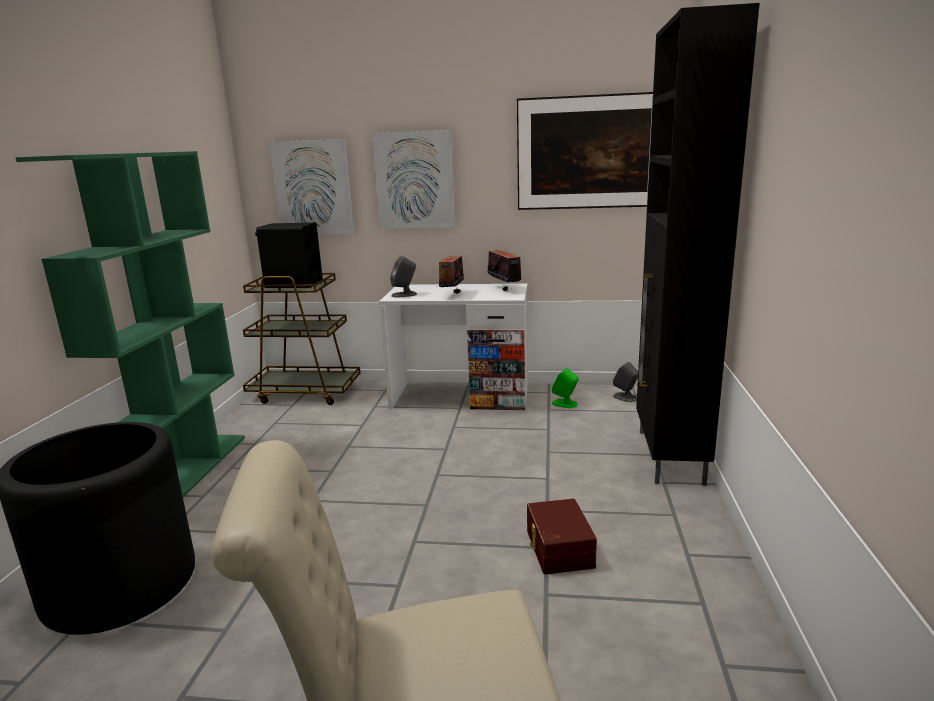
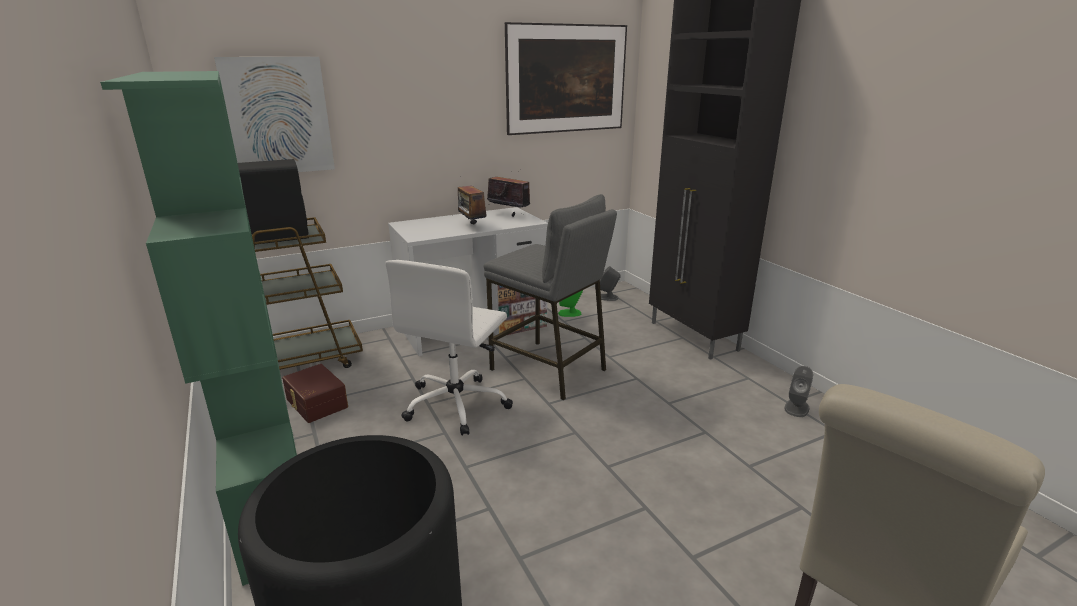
camera: 35 degrees left, 5 degrees up
picture [372,130,455,229] -> none
grey speaker [390,256,417,298] -> grey speaker moved to [784,366,813,417]
brown storage box [527,499,597,574] -> brown storage box moved to [282,364,348,423]
none -> white office chair [385,260,513,435]
none -> grey stool [484,194,617,400]

